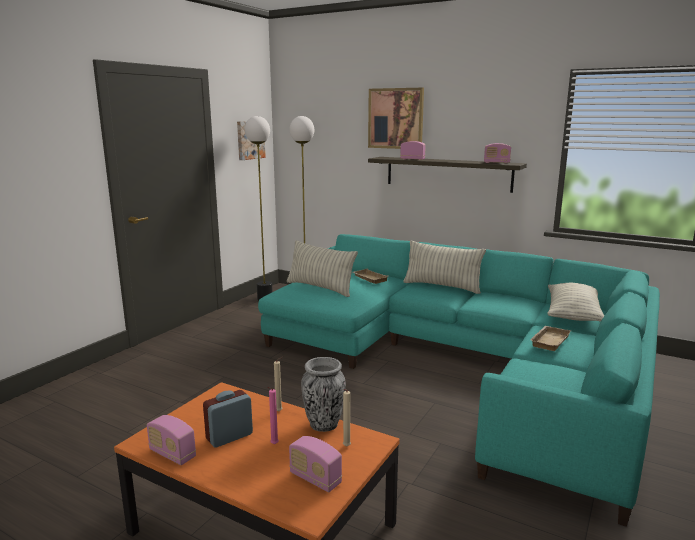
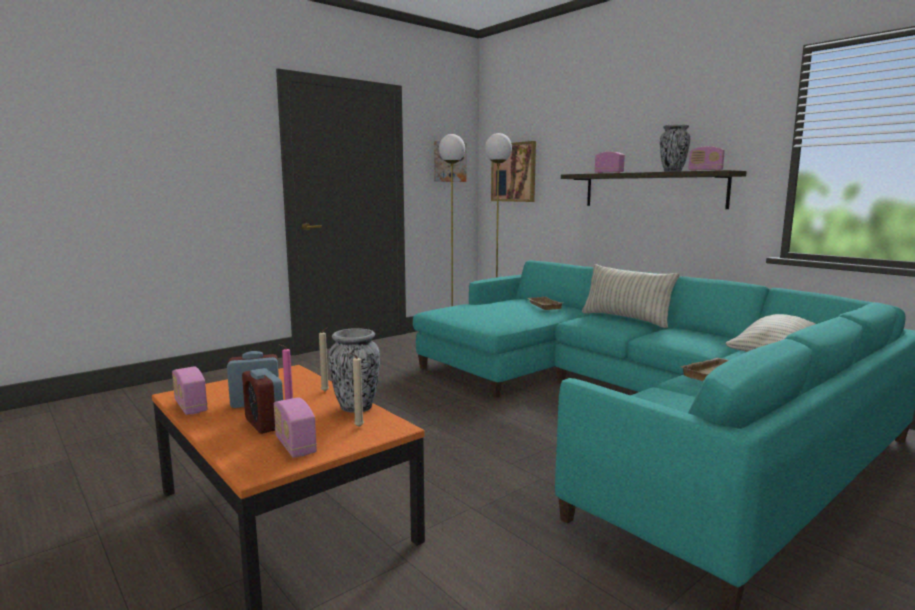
camera: 20 degrees right, 5 degrees down
pillow [287,240,358,297] -> none
picture [368,88,424,149] -> picture moved to [491,141,536,202]
none -> alarm clock [242,368,283,434]
none -> vase [660,124,690,172]

